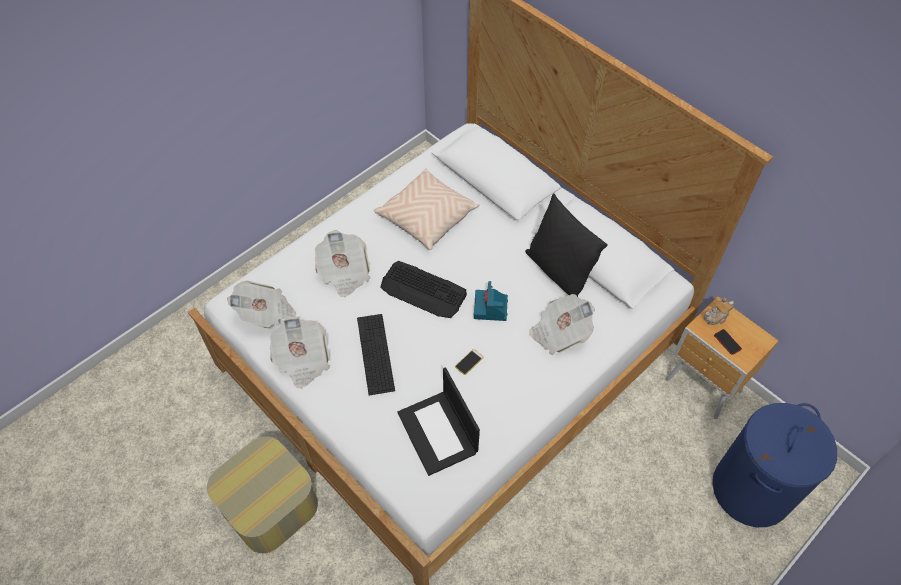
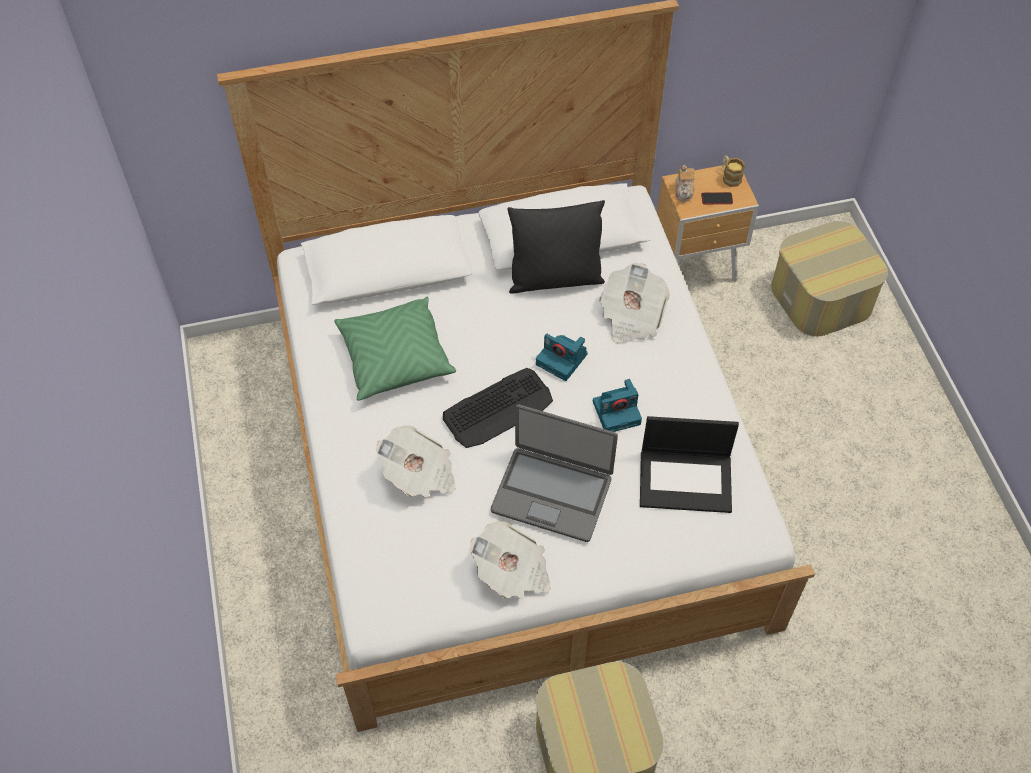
camera: 60 degrees left, 0 degrees up
newspaper [227,281,296,328] -> none
keyboard [357,314,395,396] -> laptop [491,405,618,542]
beige pillow [374,169,479,250] -> green pillow [334,296,456,401]
phone [455,349,484,375] -> camera [593,379,642,432]
blue laundry basket [713,403,837,527] -> ottoman [771,221,888,337]
none -> mug [722,155,745,187]

